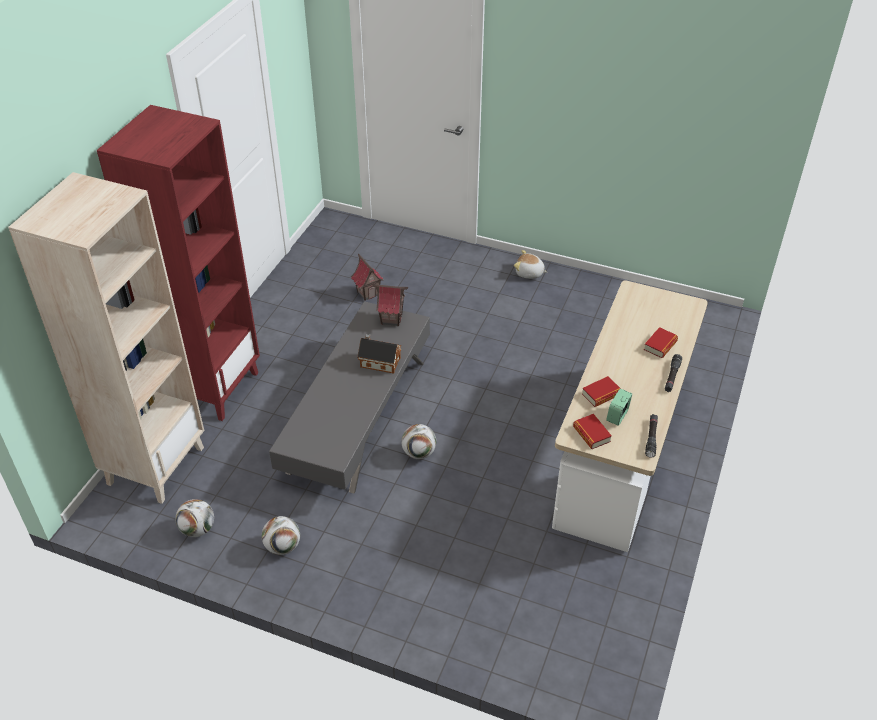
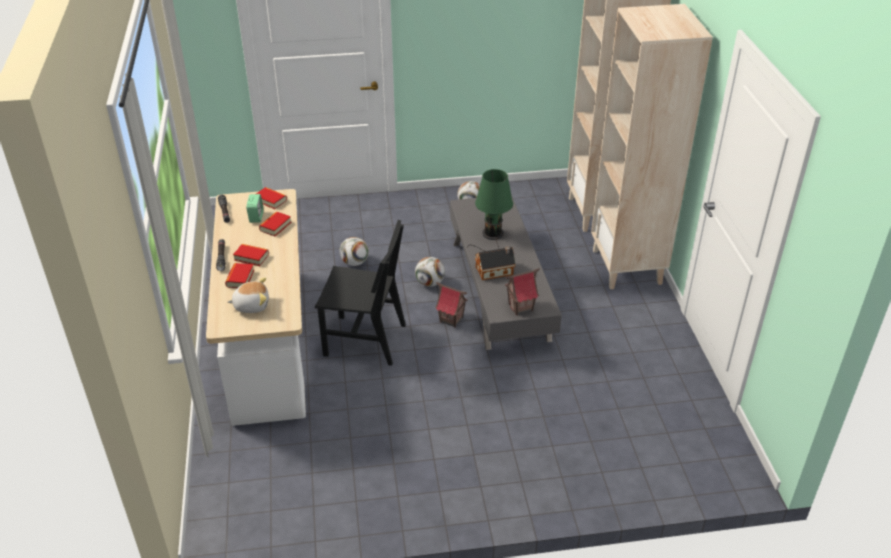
camera: 150 degrees right, 5 degrees down
red bookcase [97,105,260,421] -> beige bookcase [591,4,713,289]
football [176,499,214,537] -> football moved to [339,237,369,266]
toy house [351,253,383,301] -> toy house moved to [435,282,468,328]
plush toy [514,250,548,279] -> plush toy moved to [227,277,269,313]
none -> book [233,244,269,266]
none -> black chair [315,220,406,366]
none -> green table lamp [467,169,513,251]

